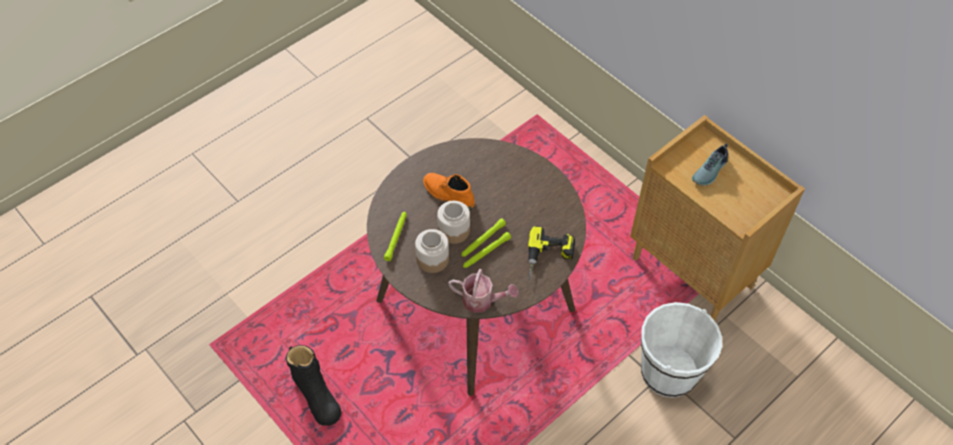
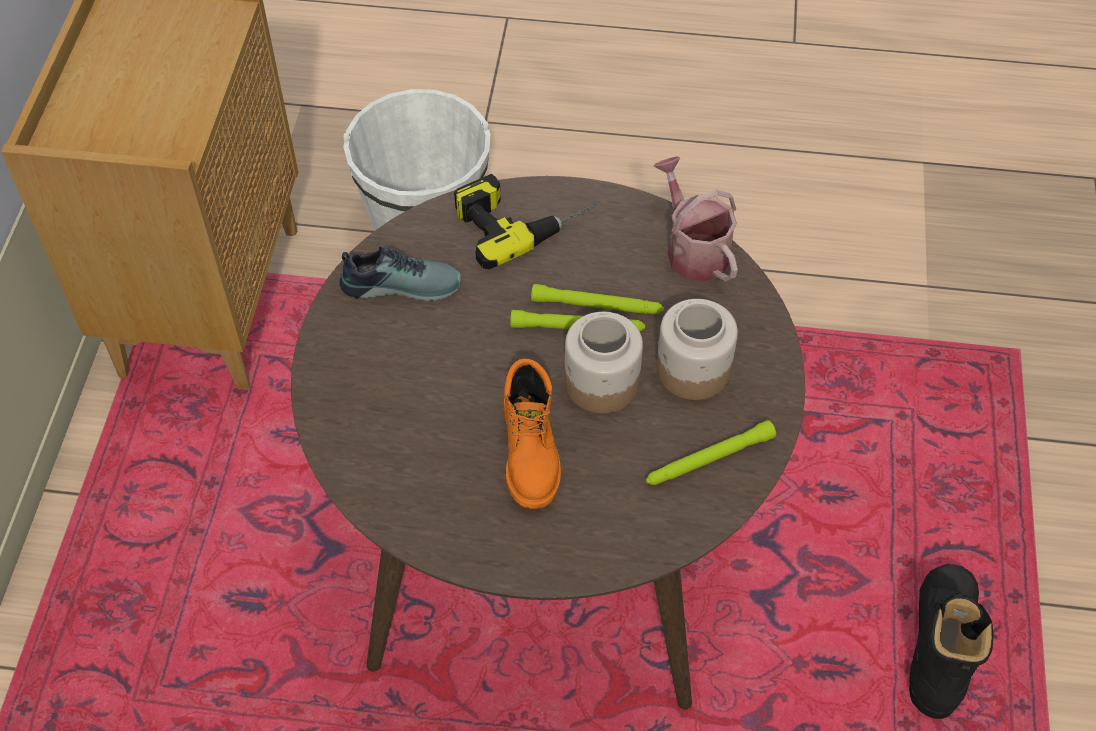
camera: 130 degrees left, 0 degrees up
shoe [692,143,728,185] -> shoe moved to [340,247,461,301]

